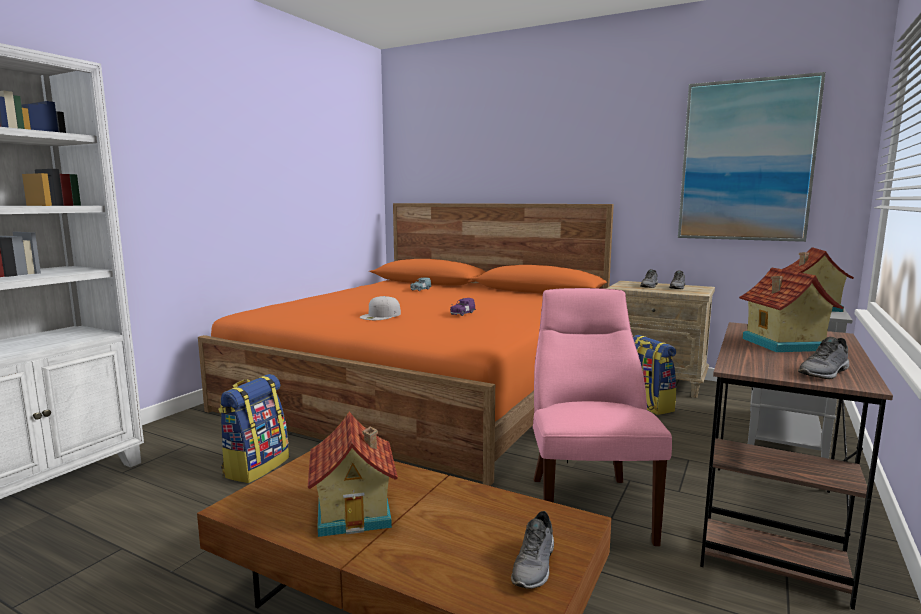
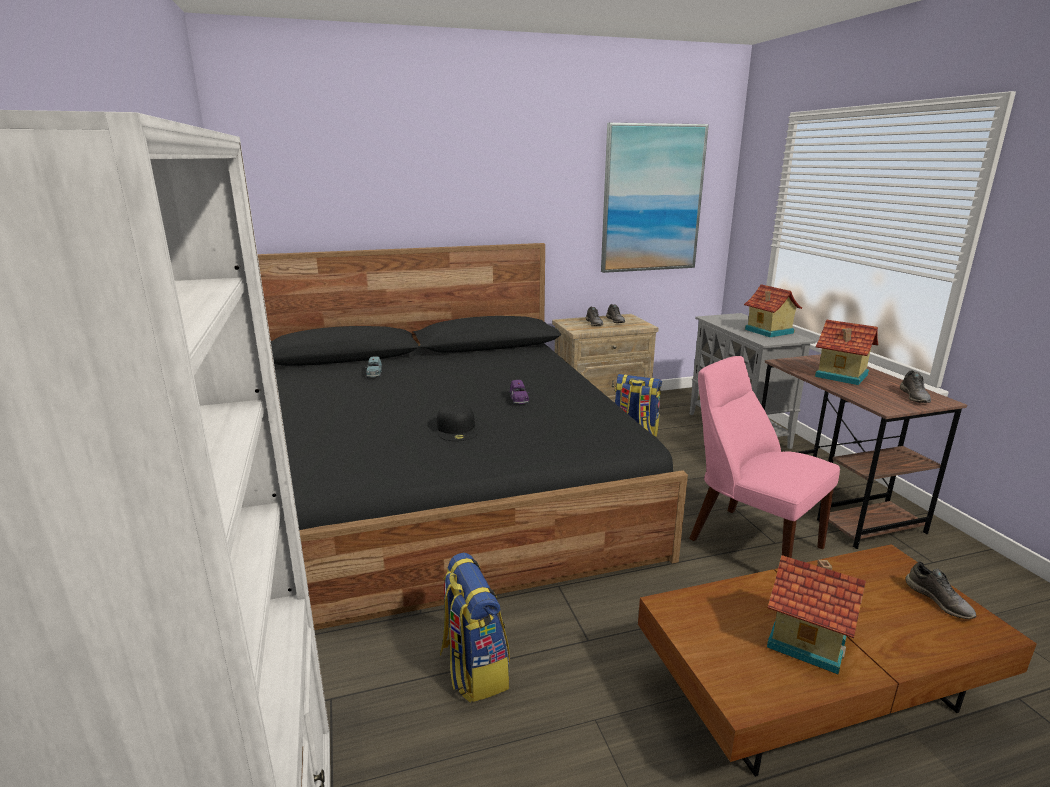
camera: 45 degrees left, 10 degrees up
orange bed [198,203,614,486] -> black bed [258,243,688,630]
white cap [360,296,401,320] -> black cap [437,403,478,441]

